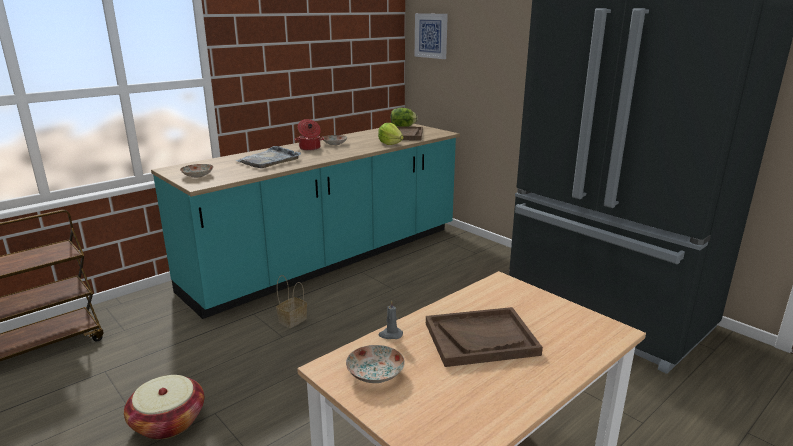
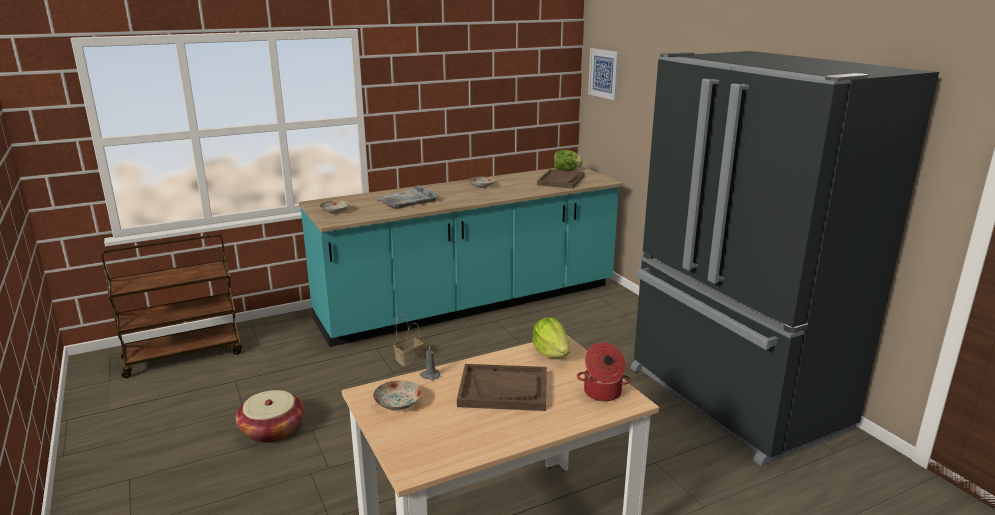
camera: 15 degrees right, 0 degrees up
cooking pot [294,119,325,150] -> cooking pot moved to [577,342,631,401]
lettuce [378,123,404,145] -> lettuce moved to [532,317,570,358]

